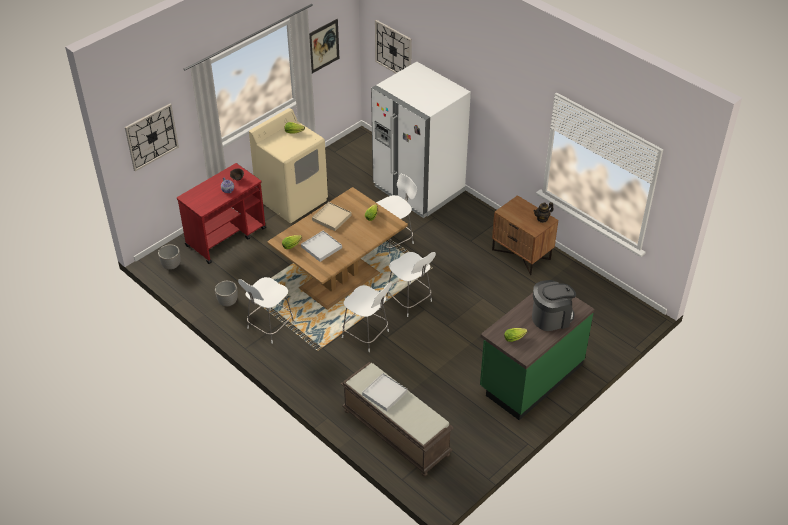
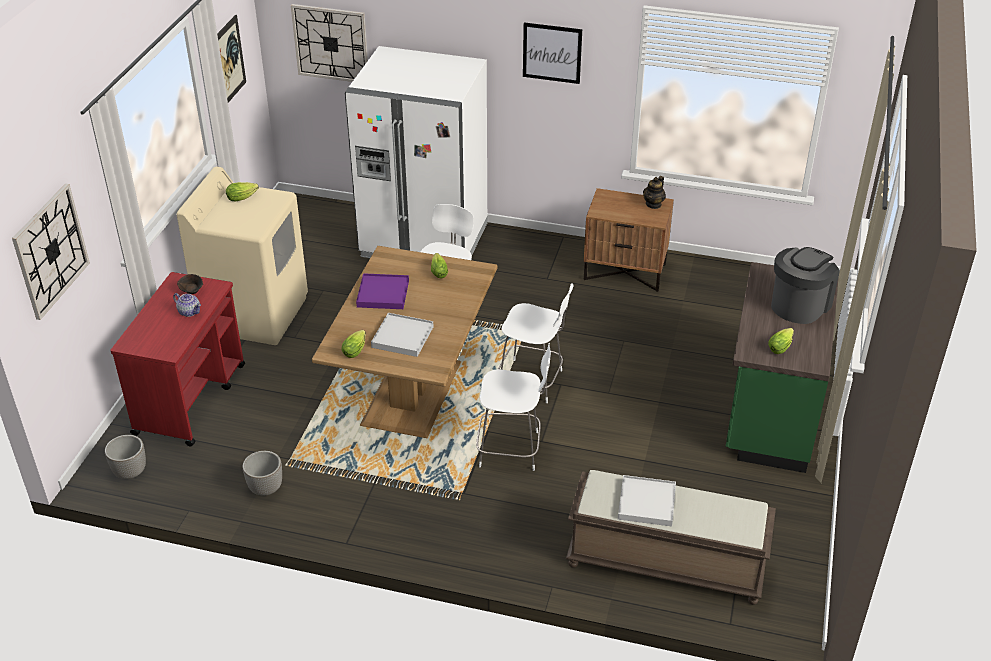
camera: 30 degrees left, 5 degrees down
white chair [238,277,295,344] -> none
beige tray [312,202,352,231] -> purple tray [356,273,409,309]
none -> picture [523,22,582,84]

